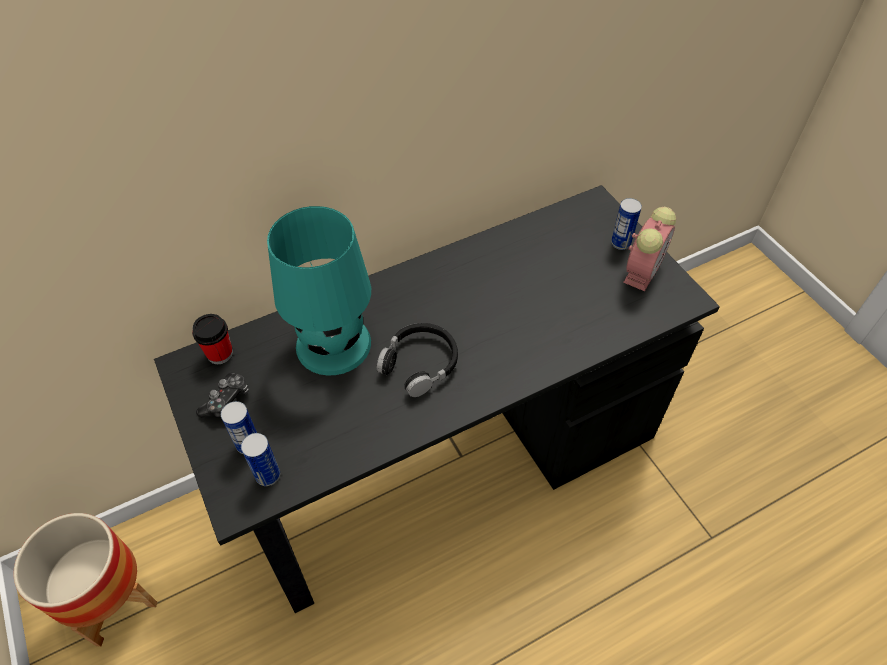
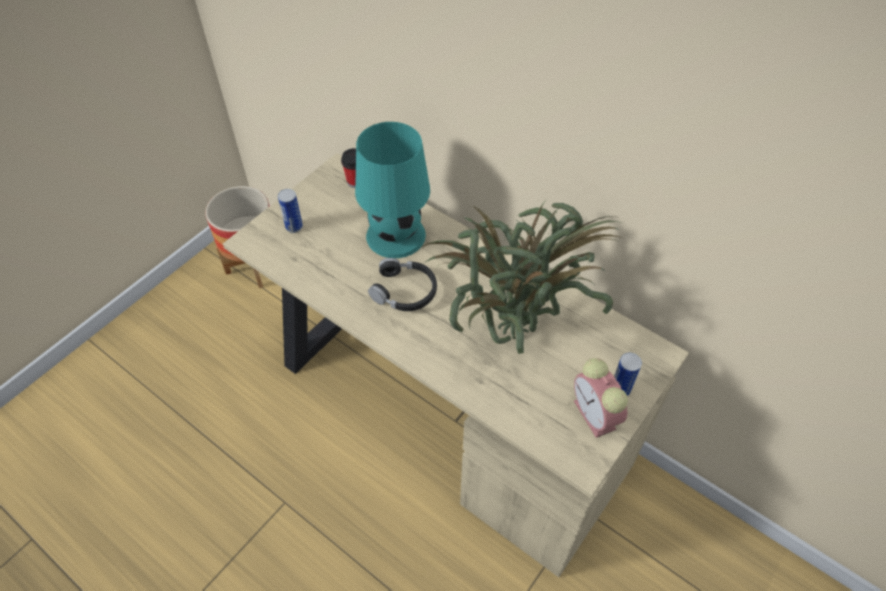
camera: 65 degrees right, 0 degrees up
black desk [154,185,720,613] -> beige desk [223,153,689,577]
game controller [196,373,249,418] -> none
can [241,433,280,486] -> none
alarm clock [623,207,676,291] -> alarm clock turned 60 degrees clockwise [574,358,628,438]
none -> potted plant [423,203,623,354]

